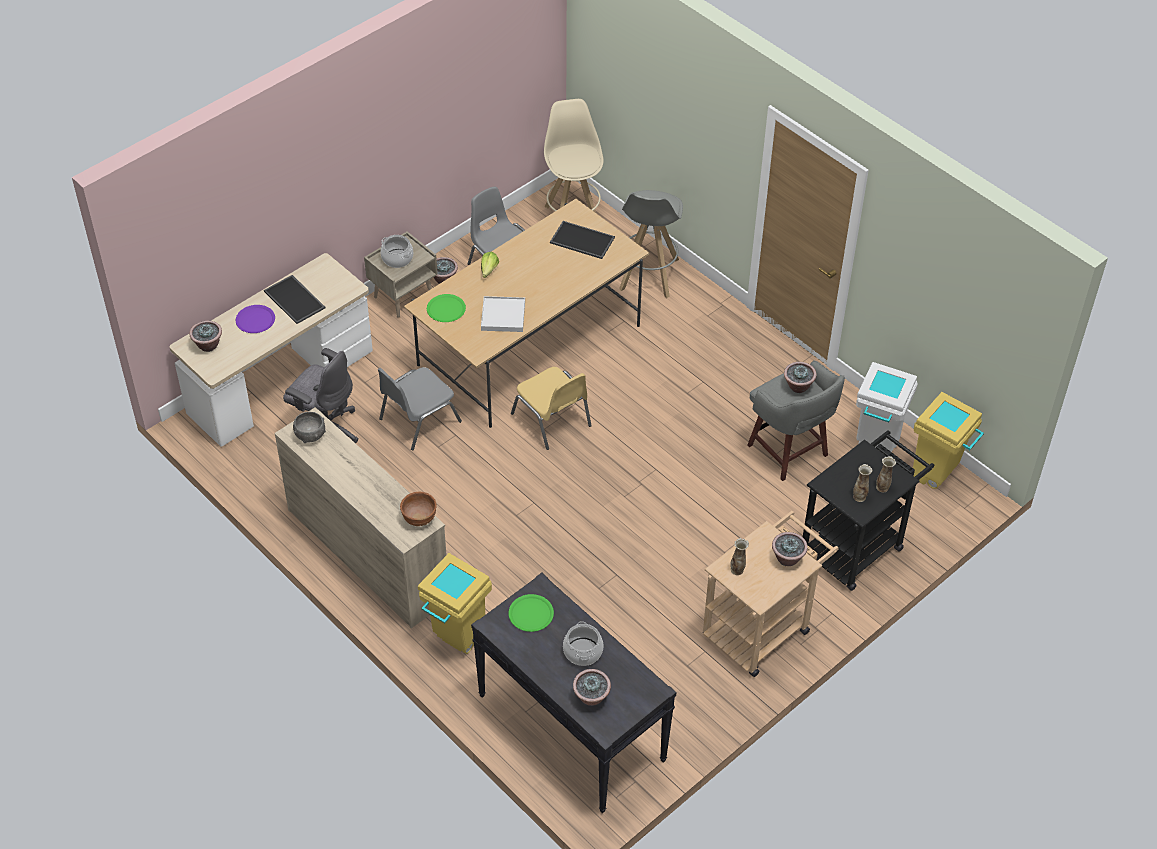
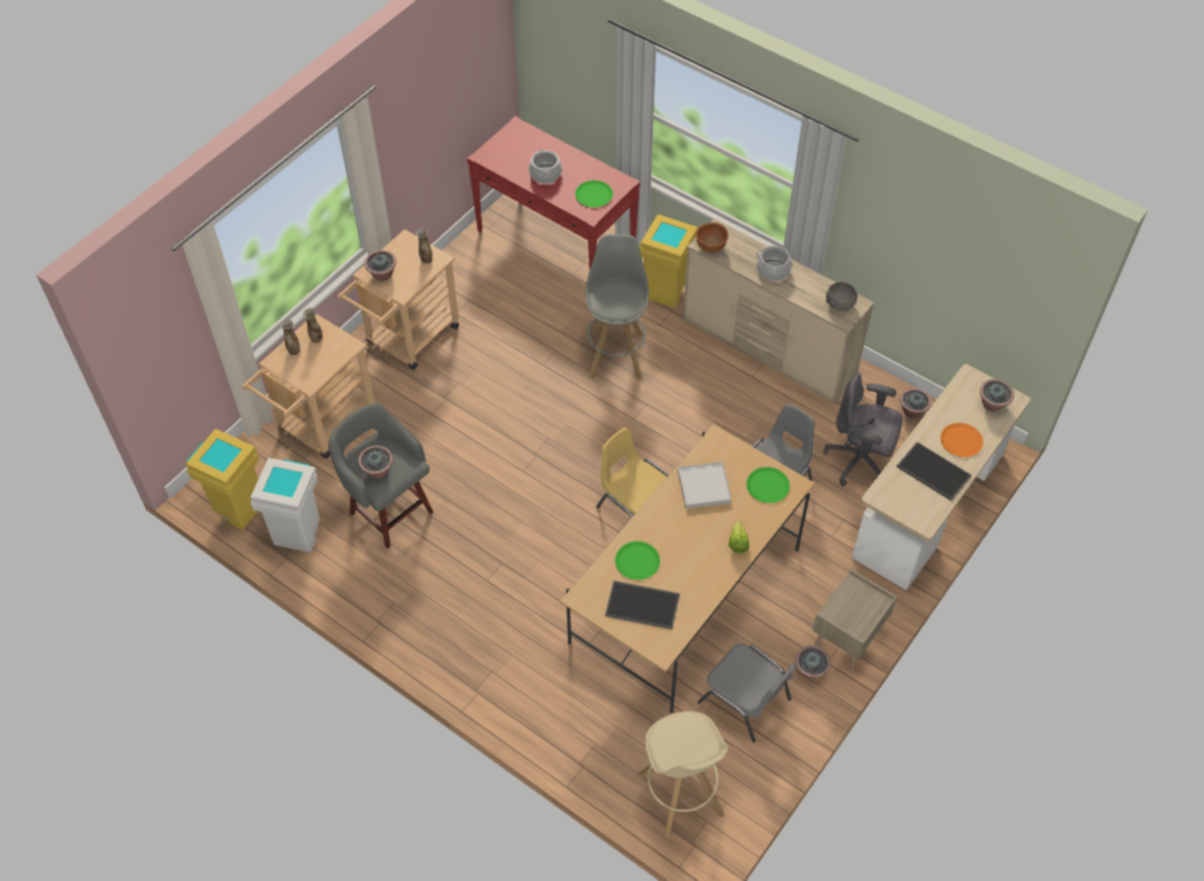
camera: 170 degrees right, 5 degrees up
purple plate [236,305,275,333] -> orange plate [941,423,983,457]
cooking pot [381,235,413,268] -> cooking pot moved to [756,246,794,281]
black console table [471,573,676,813] -> red console table [467,116,640,270]
potted plant [573,669,611,706] -> potted plant moved to [900,388,931,419]
grey stool [619,190,683,298] -> grey stool moved to [586,235,649,380]
black cart [803,430,934,591] -> beige cart [242,314,375,459]
none -> green plate [615,541,660,580]

